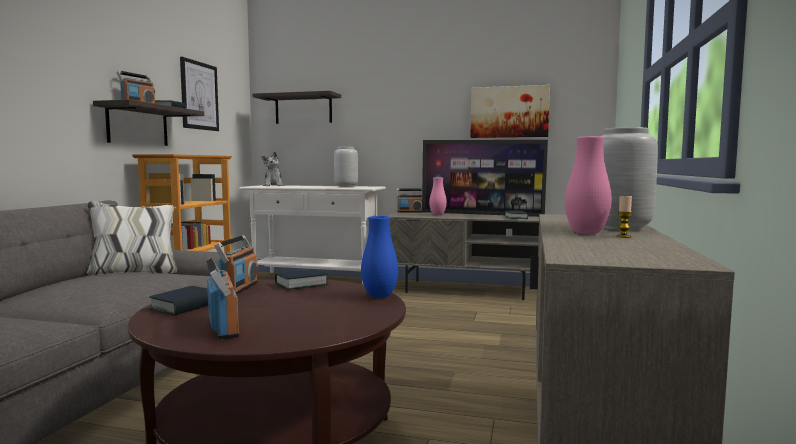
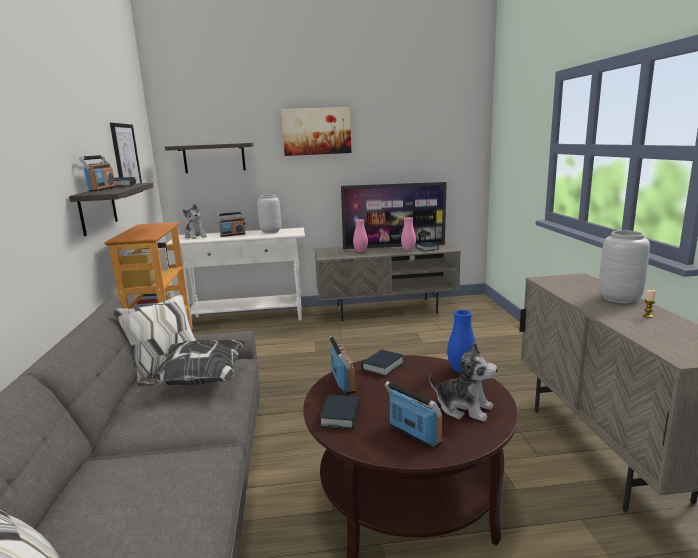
camera: 20 degrees left, 10 degrees up
radio [396,188,422,213] -> radio moved to [217,212,246,237]
picture [471,85,550,138] -> picture moved to [281,107,351,156]
pink vase [565,136,612,234] -> pink vase moved to [401,217,416,251]
none -> pillow [137,339,248,387]
none -> plush toy [429,342,498,422]

